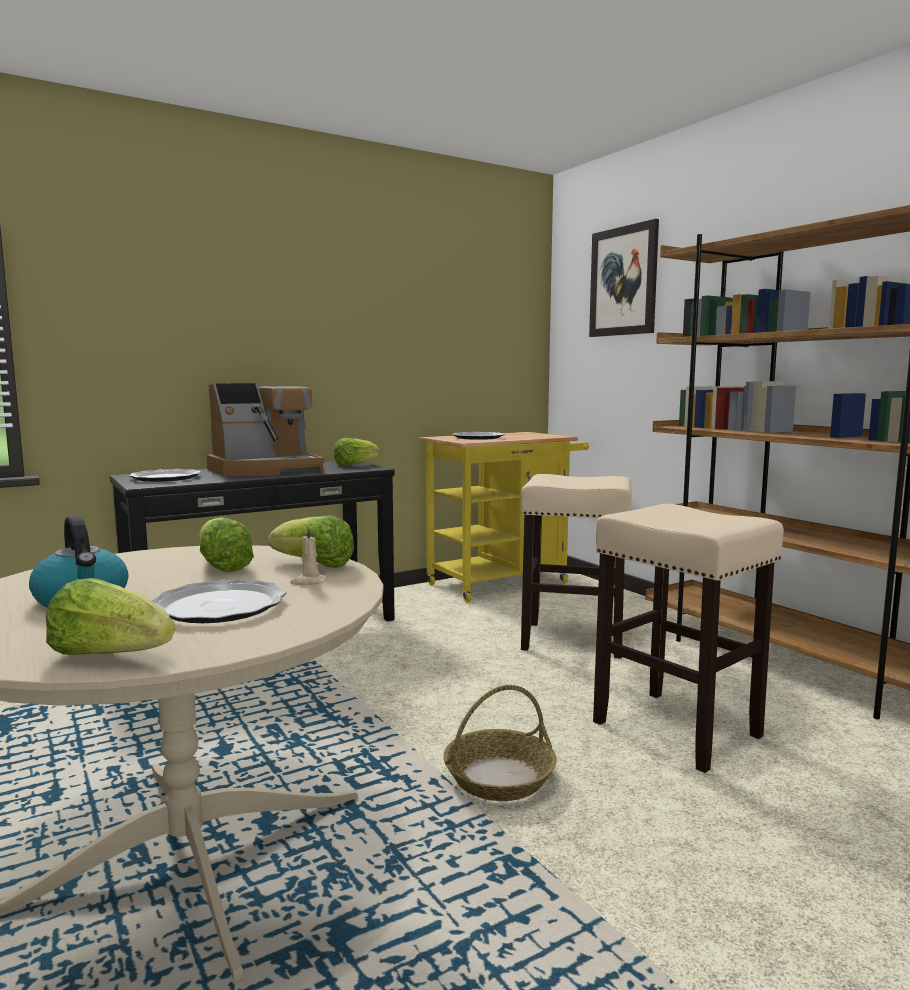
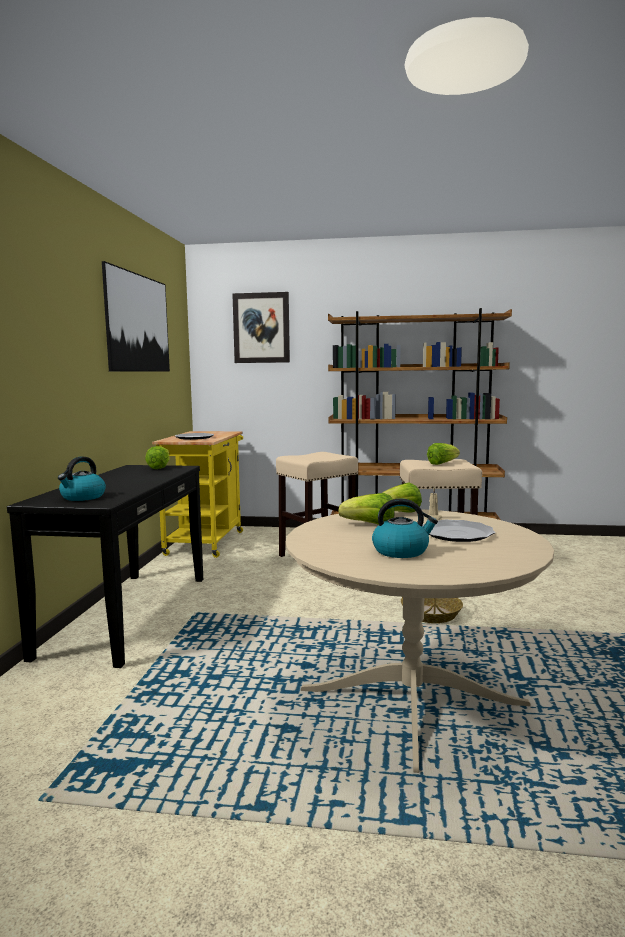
camera: 50 degrees left, 0 degrees up
lettuce [46,578,175,655] -> lettuce moved to [427,443,460,465]
plate [129,469,201,482] -> kettle [58,457,106,501]
coffee machine [207,383,325,476] -> none
none -> picture [102,261,170,372]

